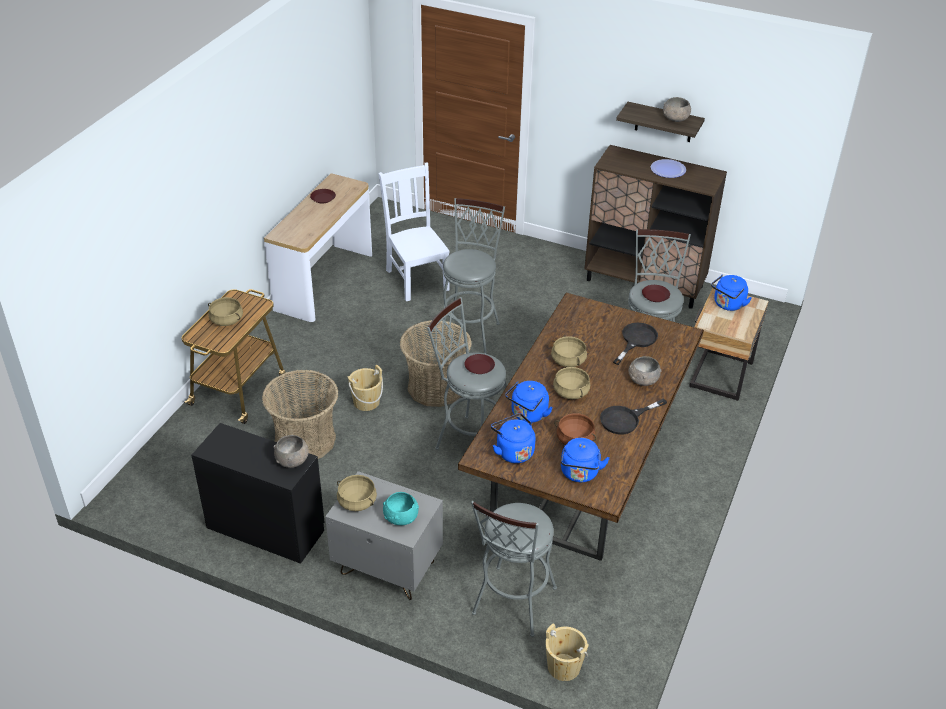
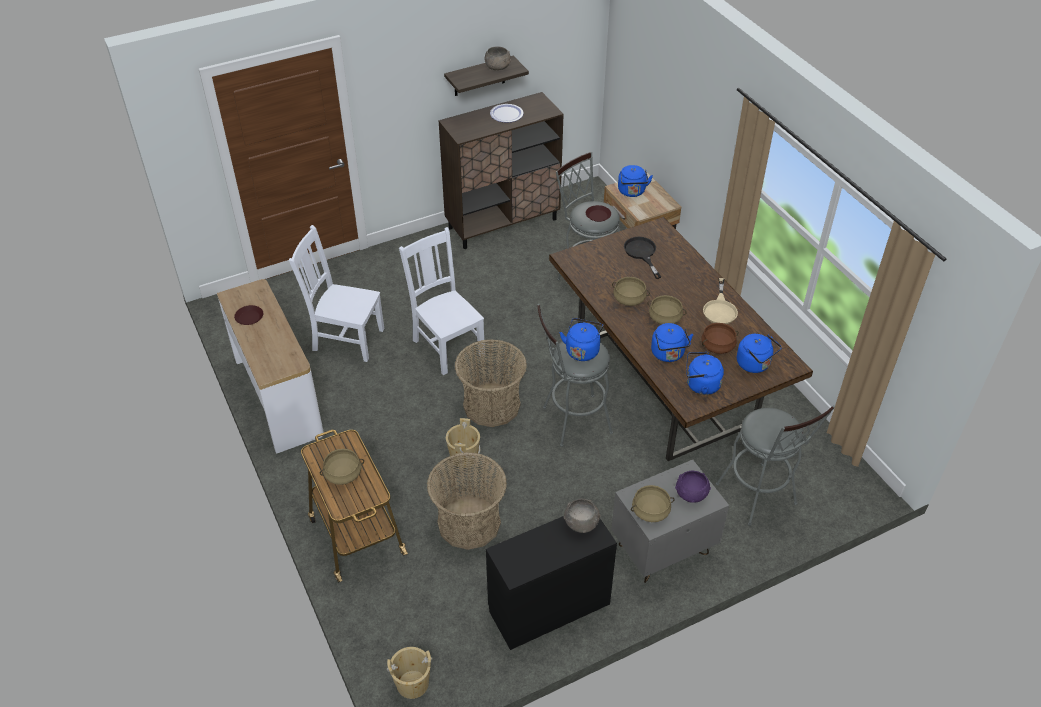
camera: 50 degrees left, 5 degrees up
turquoise bowl [383,492,419,525] -> purple bowl [675,470,711,503]
grey stool [437,198,505,354] -> white chair [399,227,485,375]
brown plate [464,354,495,374] -> blue kettle [560,318,604,361]
beige bucket [545,623,589,681] -> beige bucket moved to [387,647,433,699]
black frying pan [600,398,667,435] -> beige frying pan [703,278,738,324]
grey bowl [629,356,662,386] -> none

